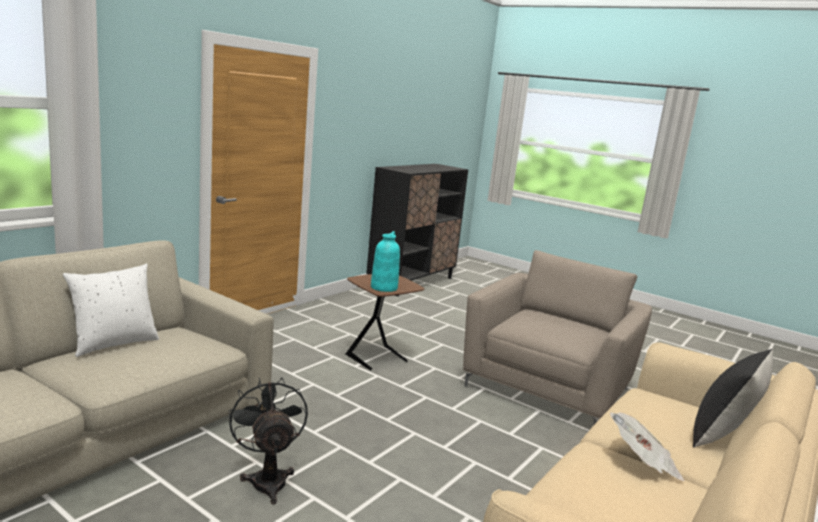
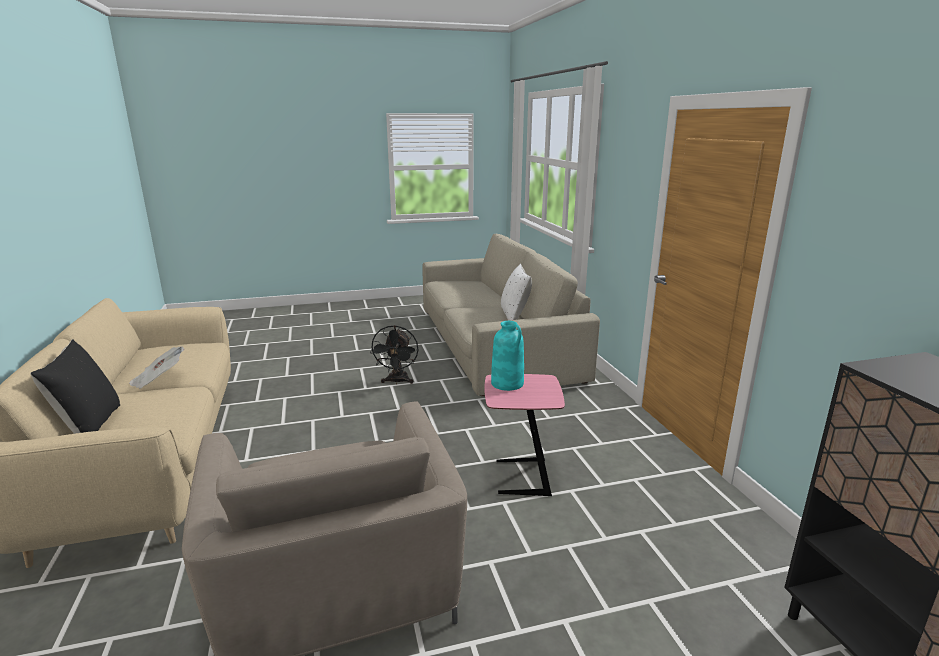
camera: 130 degrees right, 5 degrees up
black fan [229,377,308,505] -> black fan turned 75 degrees clockwise [370,325,418,384]
brown side table [346,274,425,370] -> pink side table [484,374,565,496]

